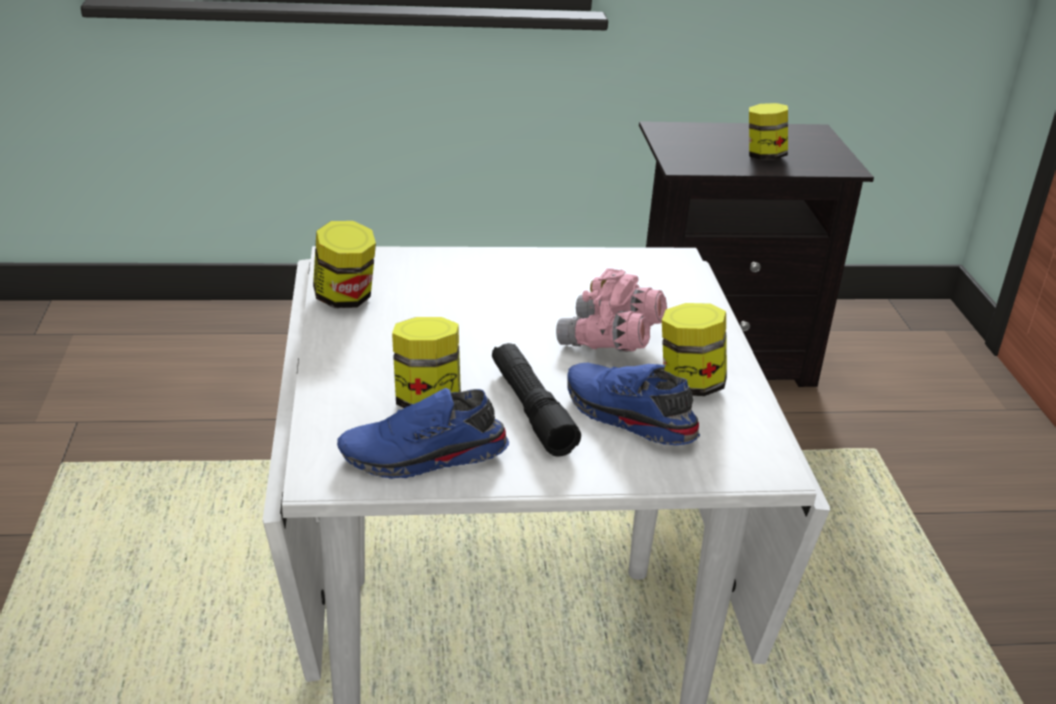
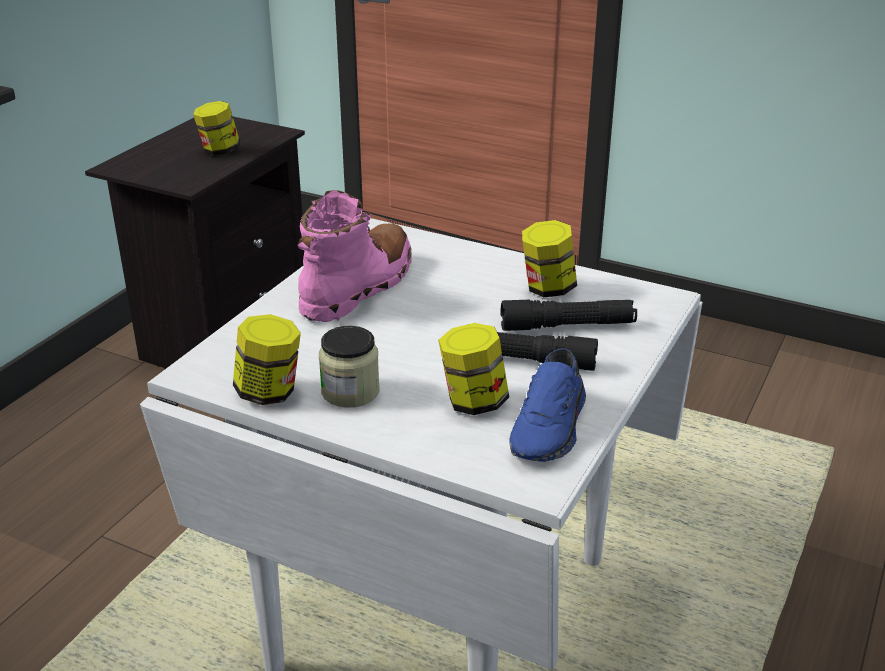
camera: 55 degrees left, 0 degrees up
pink binoculars [556,268,667,351] -> none
blue shoe [567,363,700,445] -> black flashlight [501,300,637,331]
none -> pink boot [297,190,412,322]
none -> jar [319,326,380,408]

